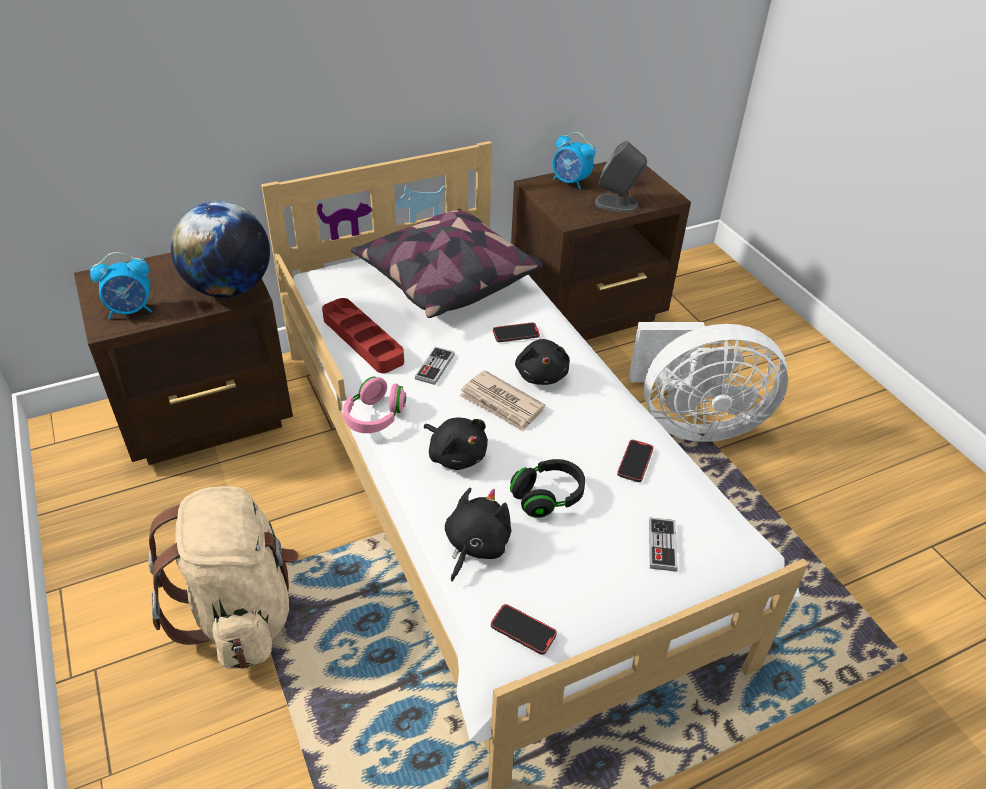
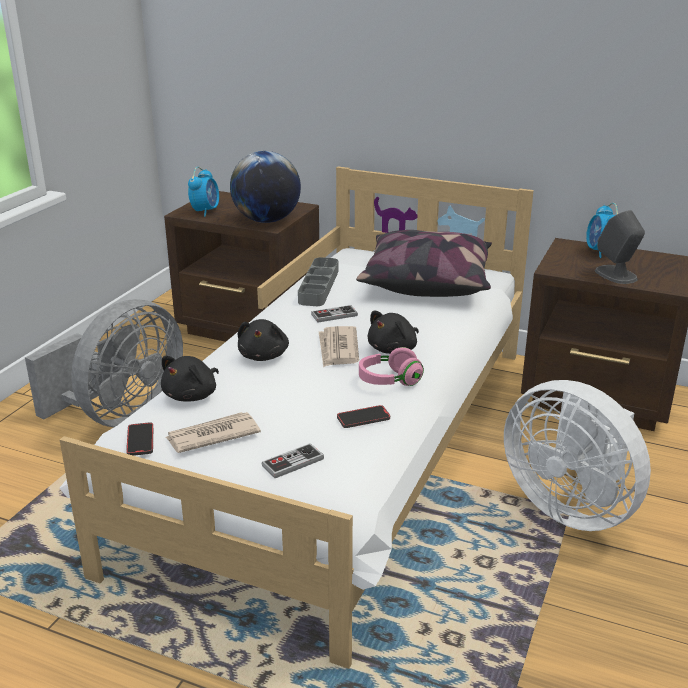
camera: 50 degrees right, 15 degrees down
alarm clock [90,252,152,319] -> alarm clock turned 105 degrees counterclockwise [188,167,219,217]
beige backpack [148,486,299,669] -> grey fan [25,299,183,427]
red tray [322,298,404,373] -> grey tray [298,257,339,306]
pink headphones [343,377,406,433] -> pink headphones moved to [359,347,424,386]
black plush toy [445,488,511,582] -> black plush toy turned 135 degrees clockwise [161,356,219,401]
phone [493,322,540,342] -> none
black headphones [510,459,585,518] -> none
none -> newspaper [166,412,261,453]

